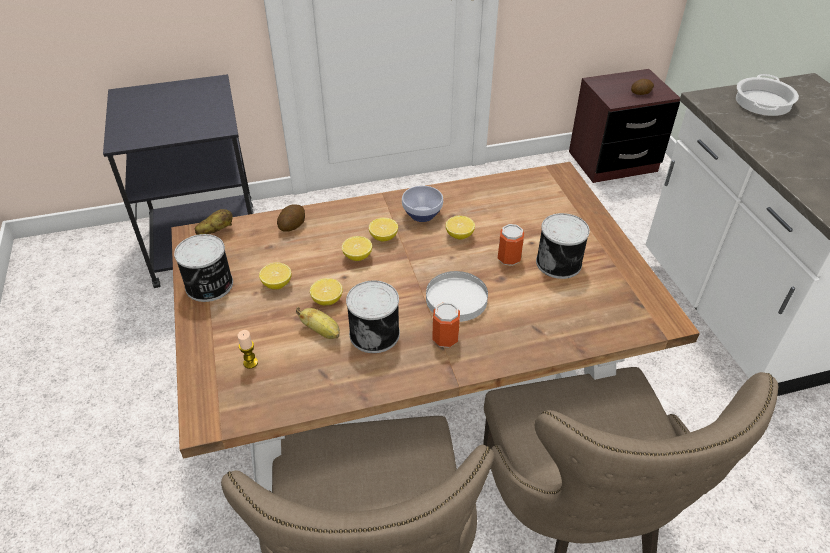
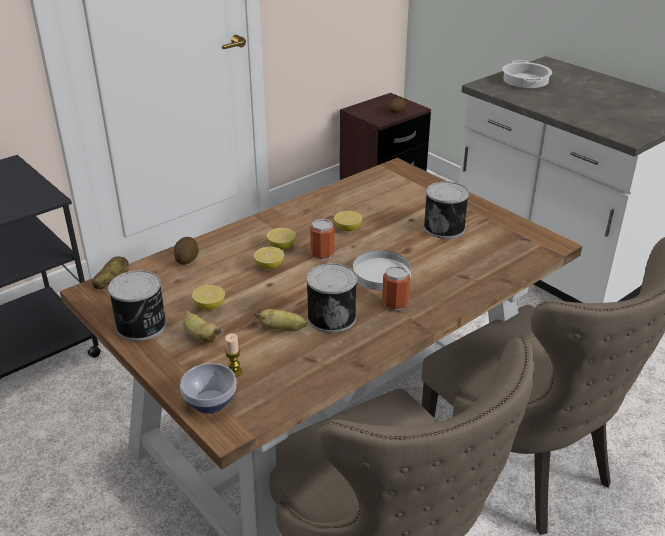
camera: 25 degrees left, 10 degrees down
lemon [310,278,343,305] -> none
bowl [402,186,443,222] -> bowl moved to [180,363,236,414]
can [498,224,524,266] -> can moved to [310,219,334,260]
none -> banana [183,310,222,343]

